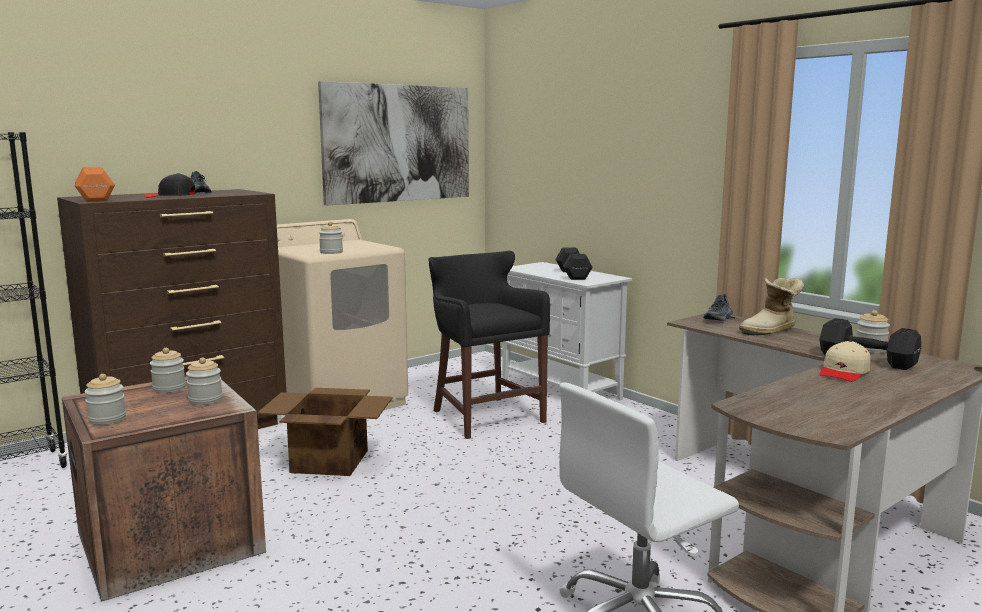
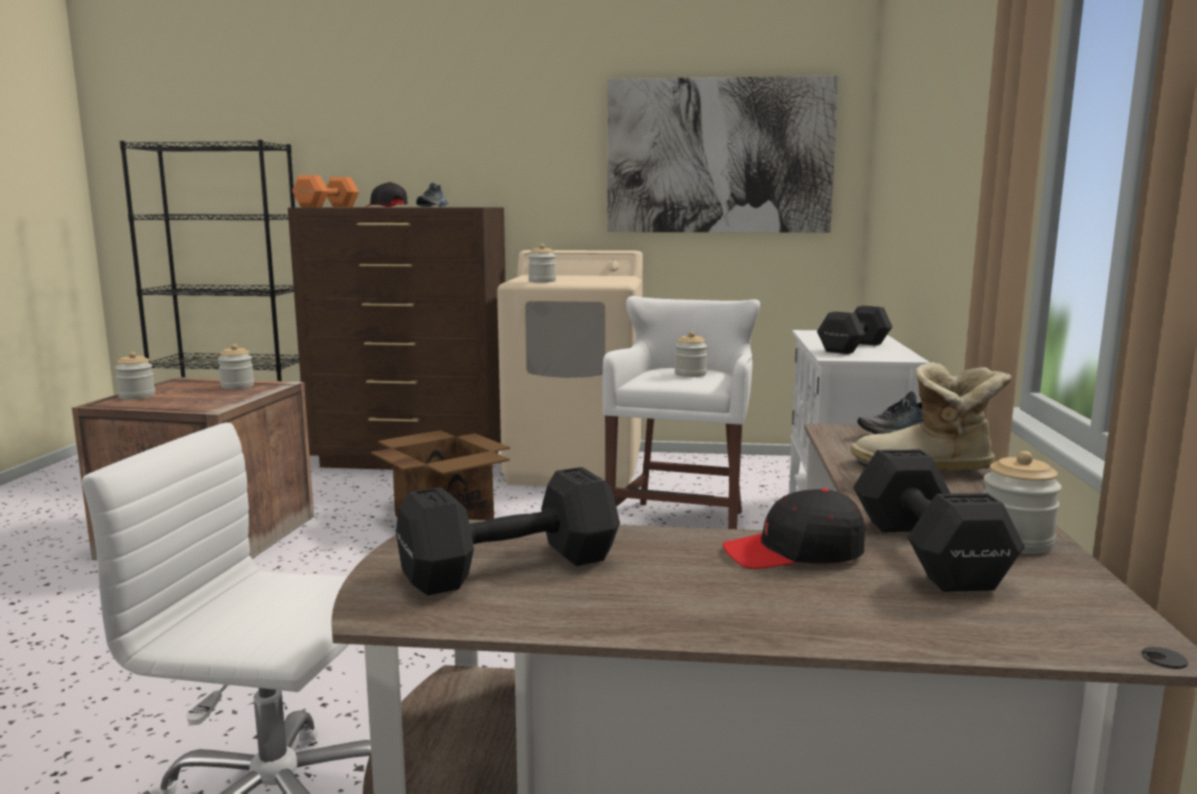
camera: 45 degrees right, 0 degrees up
jar [186,357,223,405] -> jar moved to [675,331,708,377]
black stool [428,251,550,439] -> white stool [602,296,760,529]
beige cap [819,341,870,382] -> black cap [723,488,865,569]
none -> black dumbbell [396,467,620,595]

